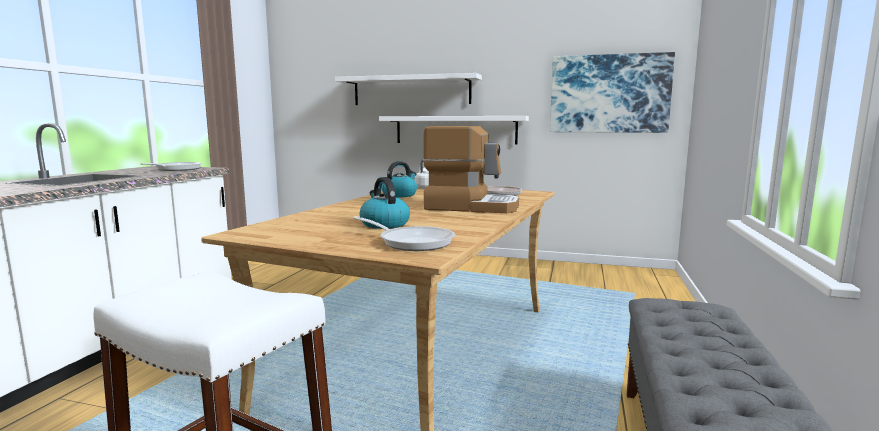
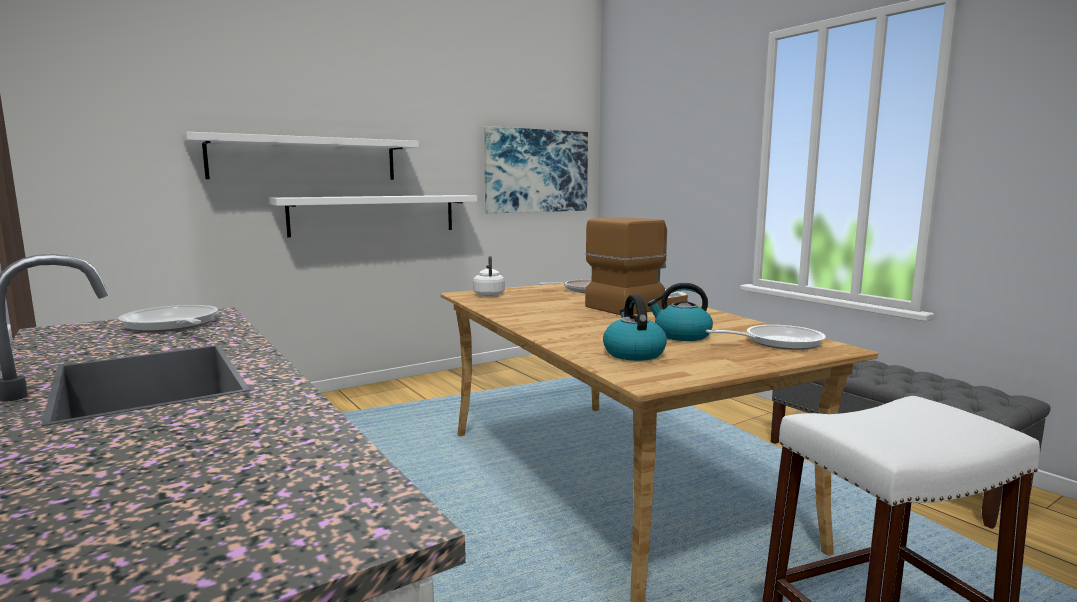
camera: 50 degrees left, 0 degrees up
kettle [381,161,417,197] -> kettle moved to [603,295,667,361]

